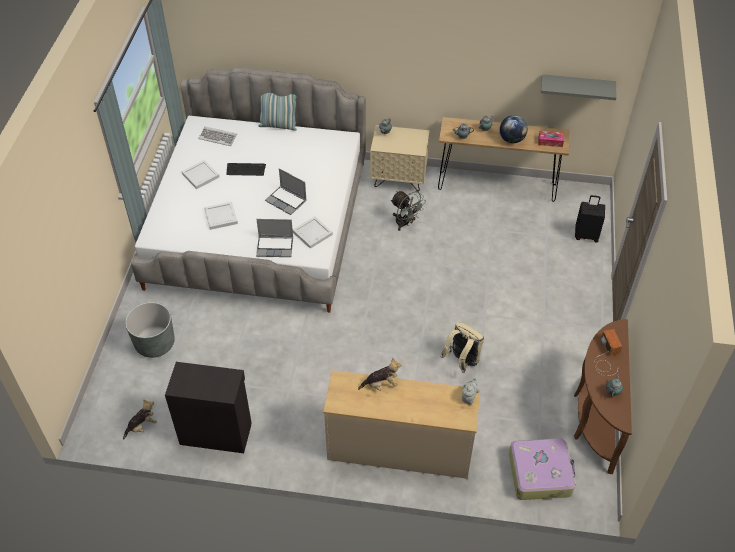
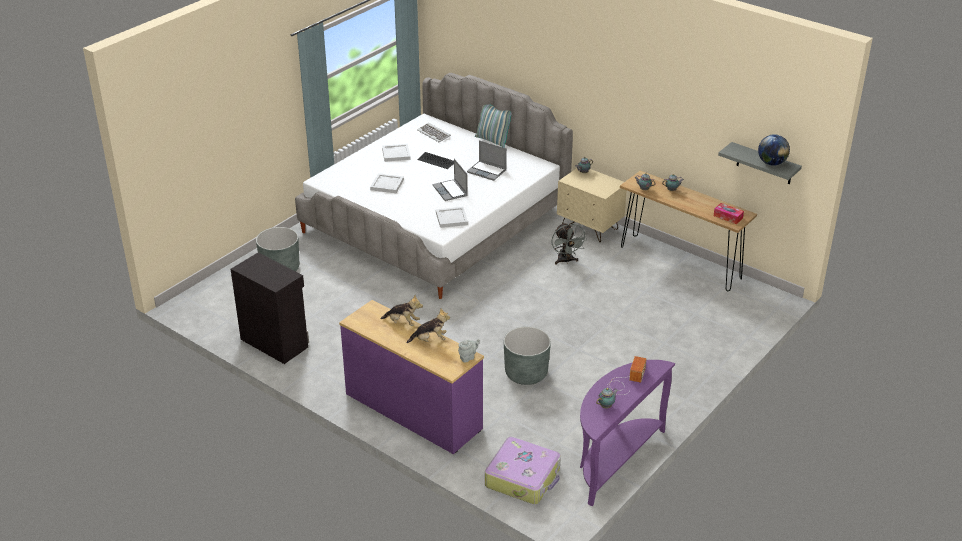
camera: 30 degrees right, 15 degrees down
plush toy [123,399,157,439] -> plush toy moved to [407,308,450,343]
laptop [256,219,293,257] -> laptop moved to [467,140,507,181]
beige dresser [323,370,480,479] -> purple dresser [339,300,484,454]
beige backpack [440,323,484,373] -> grey planter [504,326,551,385]
globe [500,115,528,143] -> globe moved to [758,134,790,166]
brown console table [574,319,632,474] -> purple console table [580,360,675,506]
black suitcase [575,195,605,243] -> none

